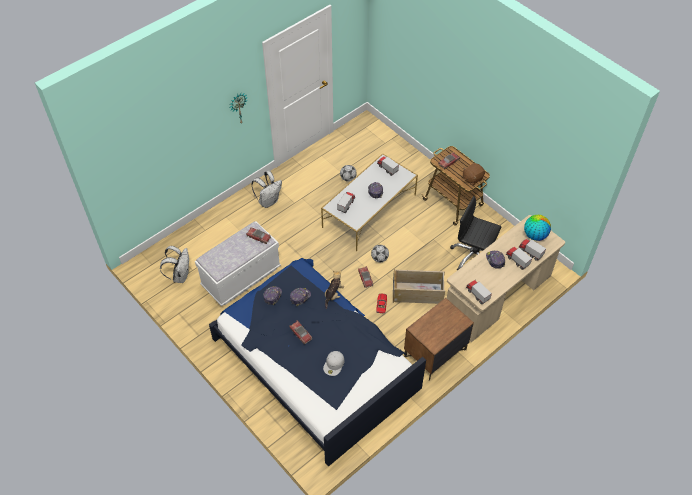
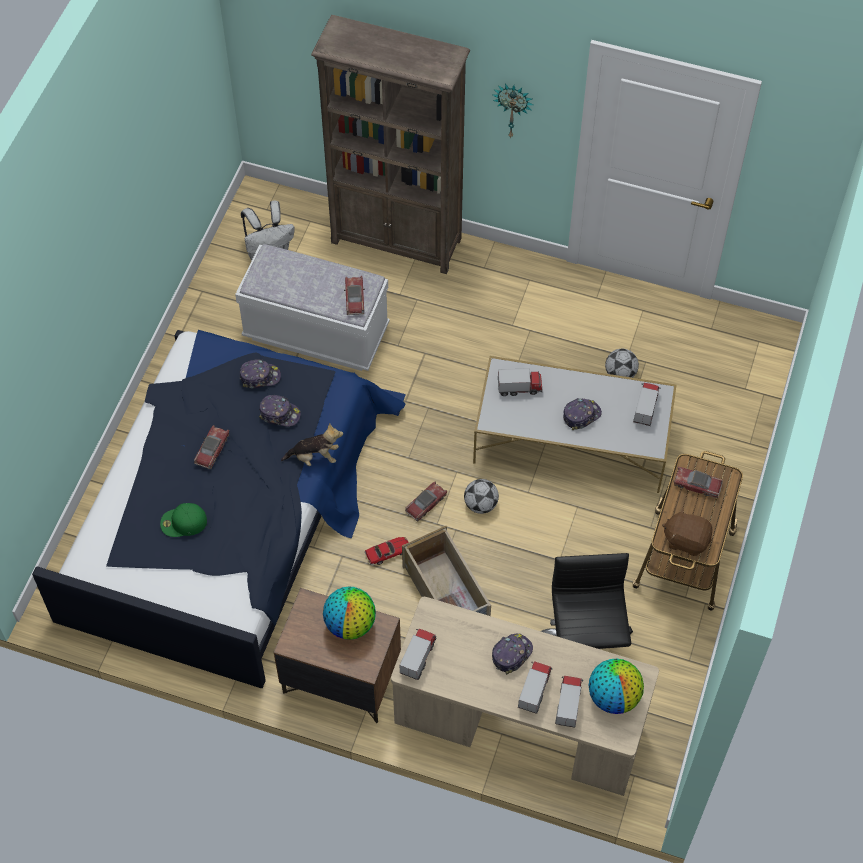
camera: 60 degrees right, 5 degrees up
white backpack [252,171,282,208] -> none
white cap [323,351,344,376] -> green cap [160,503,207,537]
none -> brown bookcase [311,15,470,274]
none -> globe [323,586,376,640]

